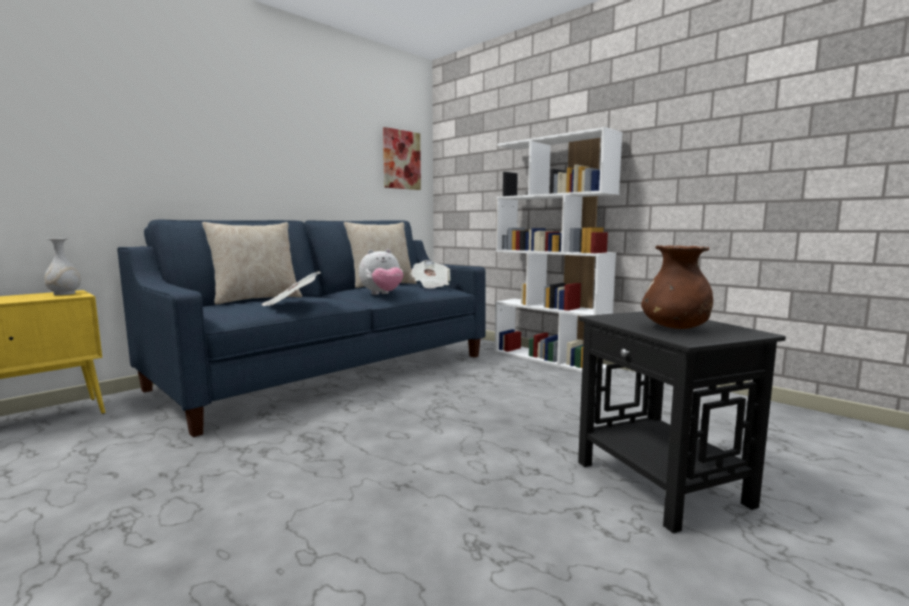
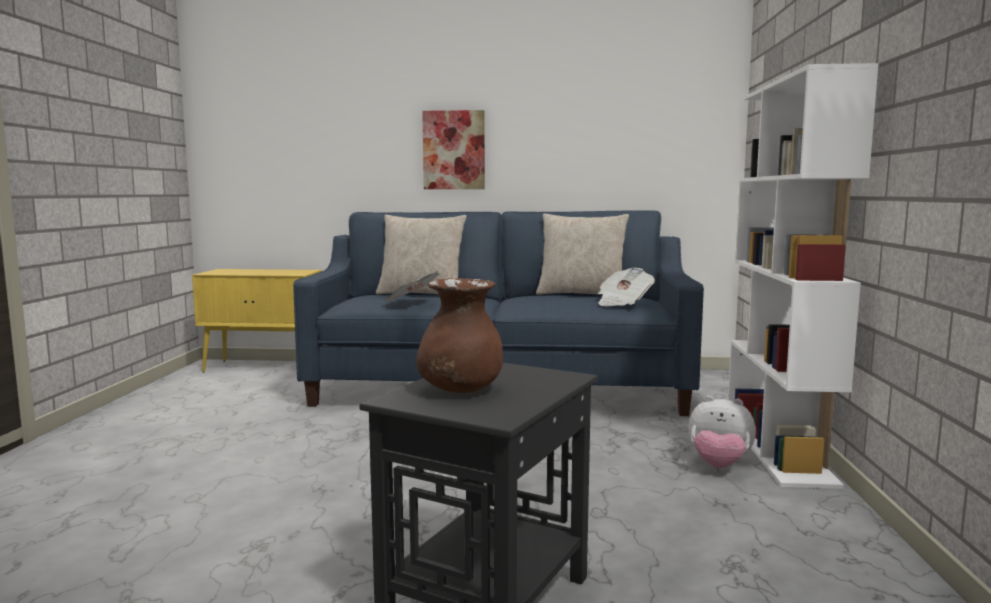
camera: 50 degrees right, 0 degrees up
white vase [44,238,81,295] -> none
plush toy [359,249,403,295] -> plush toy moved to [688,396,756,468]
picture [383,127,421,190] -> picture moved to [422,110,485,189]

